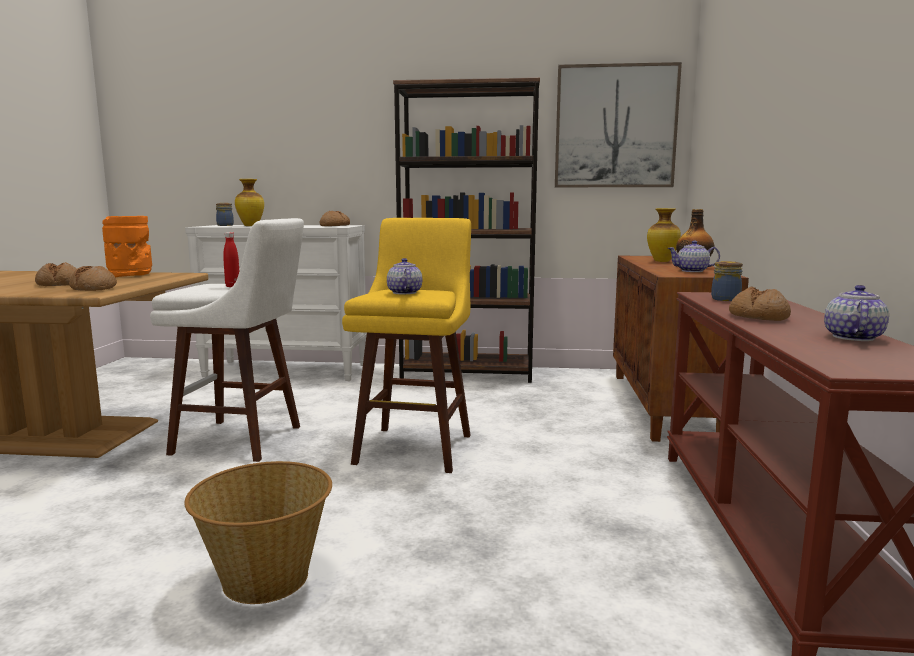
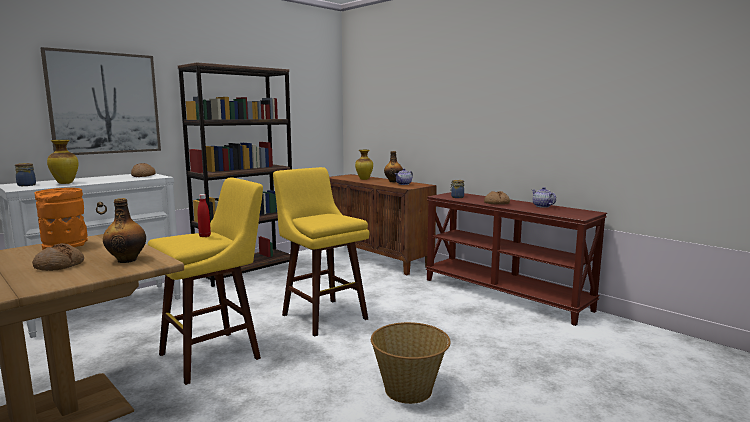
camera: 50 degrees left, 0 degrees up
bread [69,266,117,291] -> bottle [103,198,146,263]
white stool [150,218,304,462] -> yellow stool [147,177,263,385]
teapot [387,258,422,294] -> none
picture [555,62,682,187] -> picture moved to [41,47,161,155]

